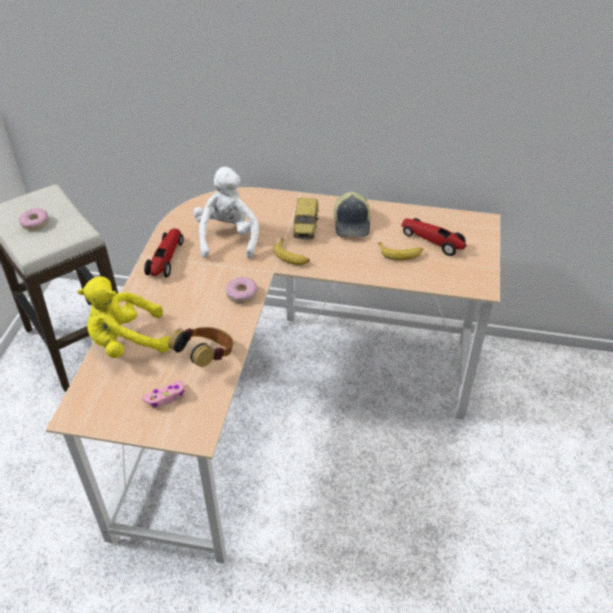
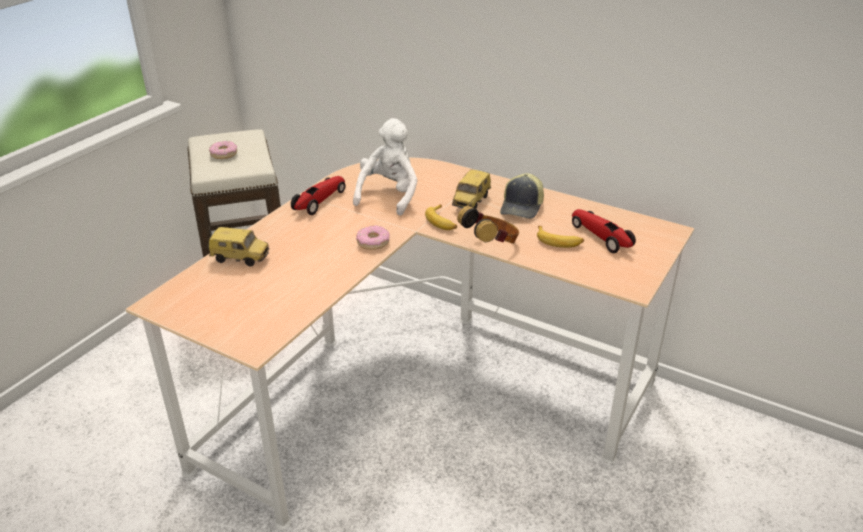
camera: 20 degrees right, 10 degrees down
yellow plush toy [78,276,170,358] -> toy car [208,227,269,267]
pink game controller [141,380,185,408] -> none
headphones [168,327,233,367] -> headphones moved to [457,206,519,244]

